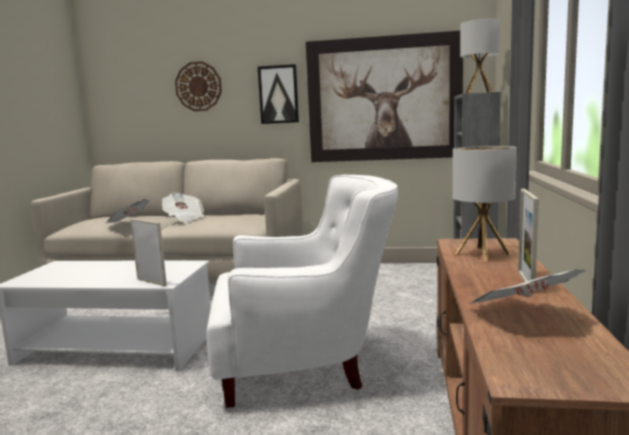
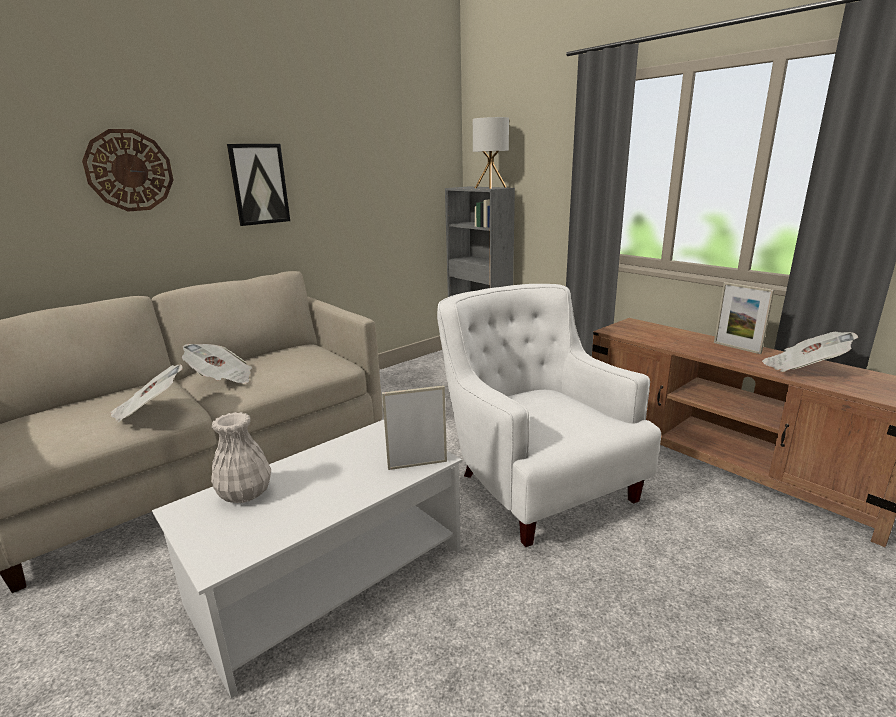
camera: 50 degrees left, 10 degrees up
white armchair [207,175,398,408] -> white armchair turned 60 degrees counterclockwise [437,284,661,547]
picture [306,31,463,162] -> none
table lamp [453,146,517,262] -> none
none -> white vase [211,412,271,503]

